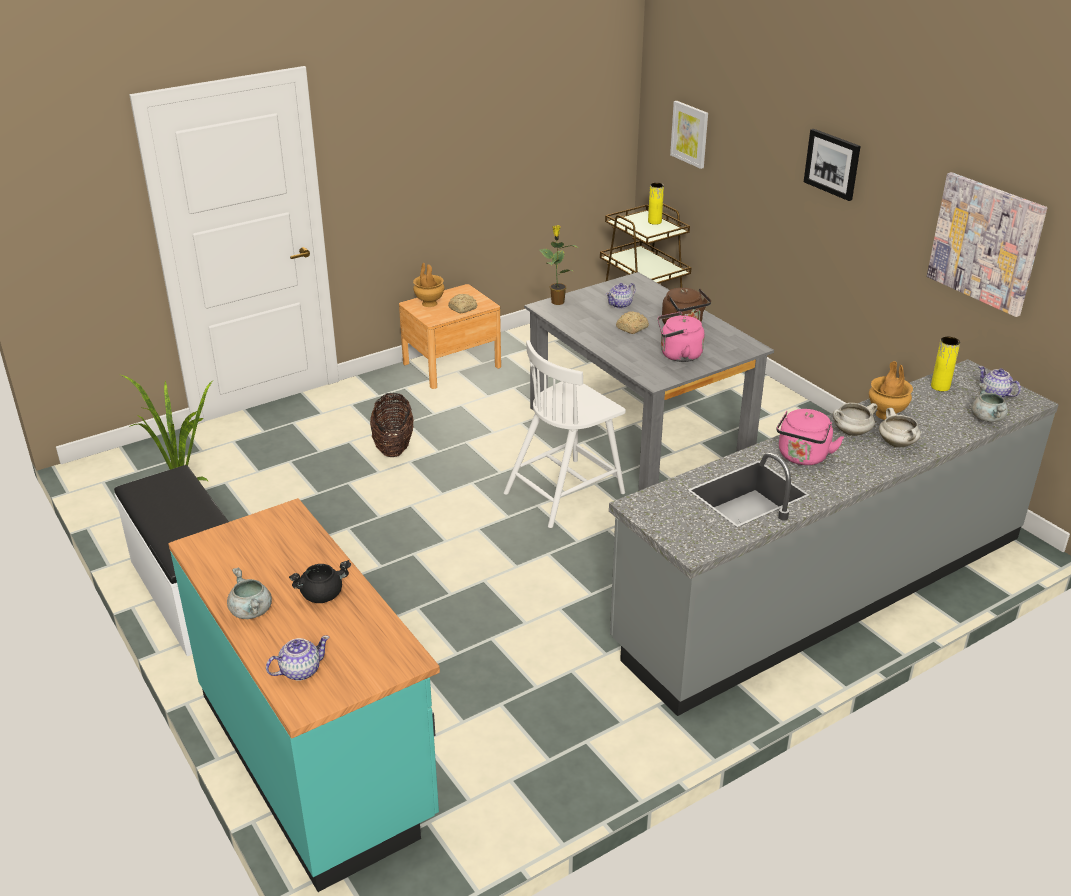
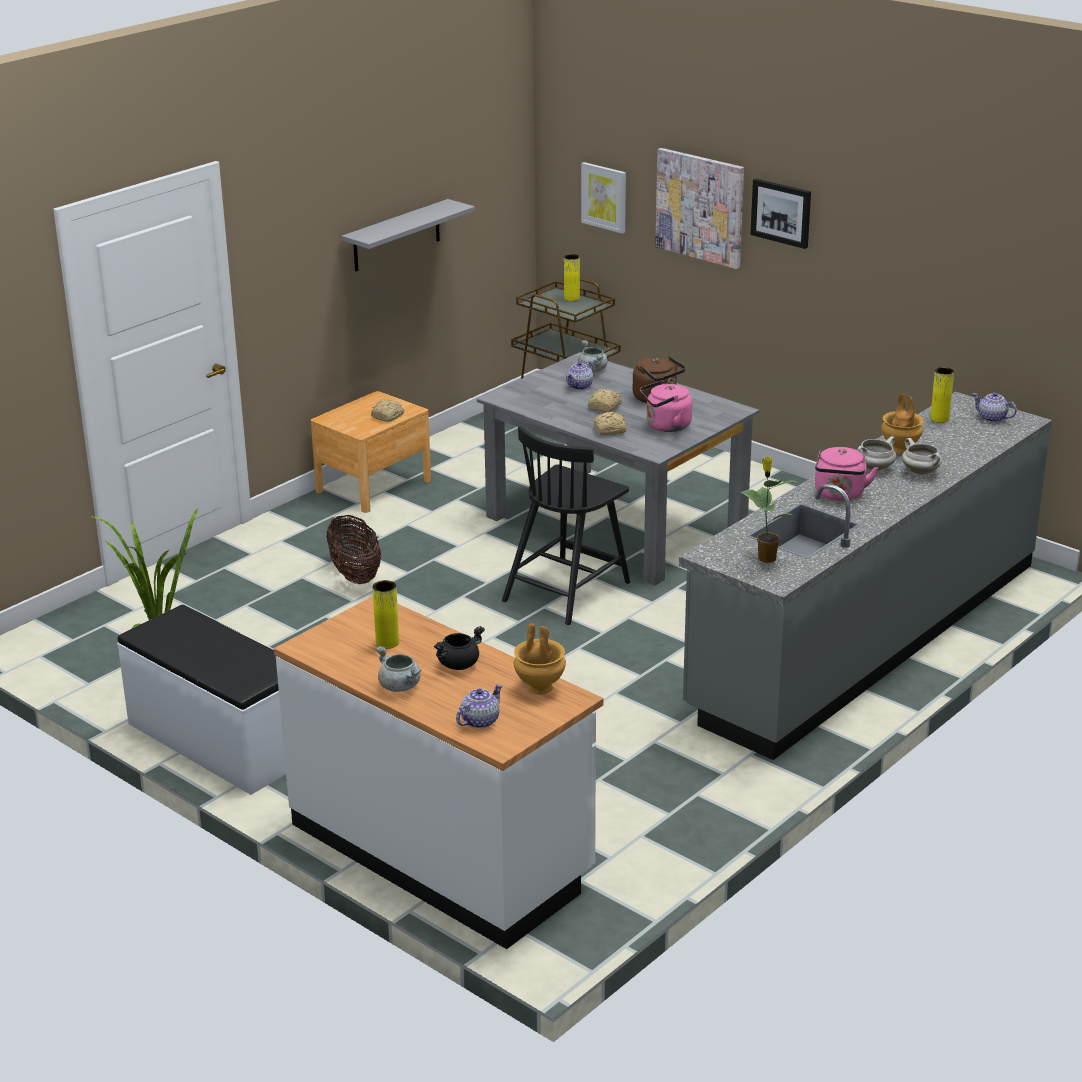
camera: 15 degrees left, 5 degrees down
turquoise counter [168,498,440,892] -> white counter [274,596,604,949]
brown vase [413,263,445,307] -> brown vase moved to [513,623,566,695]
white chair [504,340,626,528] -> black chair [502,426,630,625]
potted plant [539,225,578,305] -> potted plant moved to [741,457,800,563]
picture [927,172,1047,317] -> picture moved to [655,148,744,269]
grey cooking pot [971,383,1008,422] -> grey cooking pot moved to [578,340,608,372]
none -> grey shelf [342,199,475,271]
none -> yellow vase [372,580,399,649]
none -> bread [594,412,626,435]

